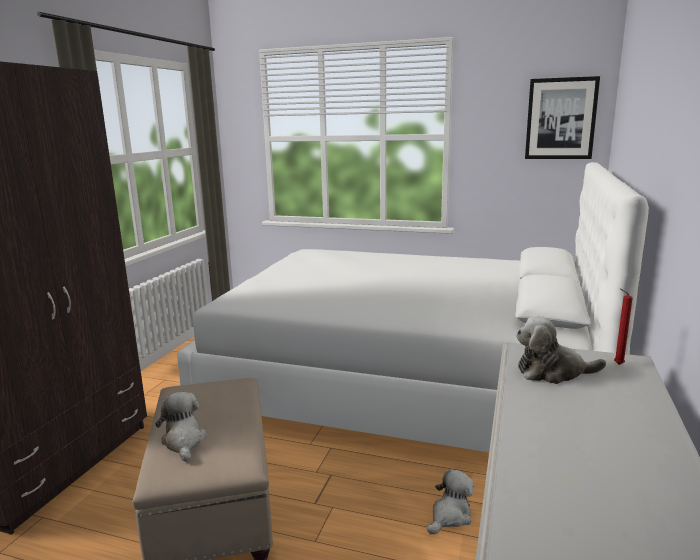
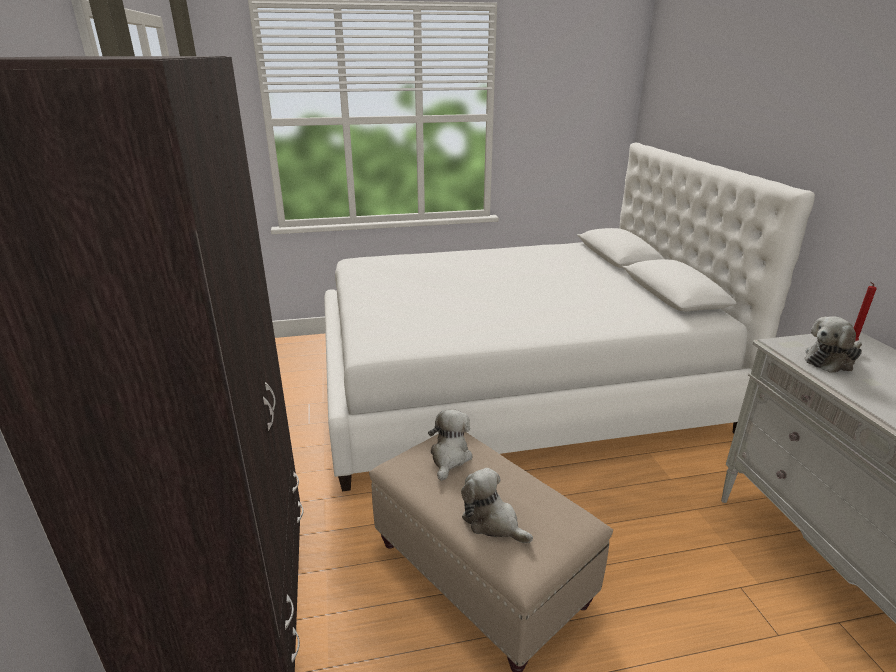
camera: 30 degrees left, 10 degrees up
plush toy [427,469,474,534] -> plush toy moved to [428,409,472,481]
picture [525,76,600,159] -> none

